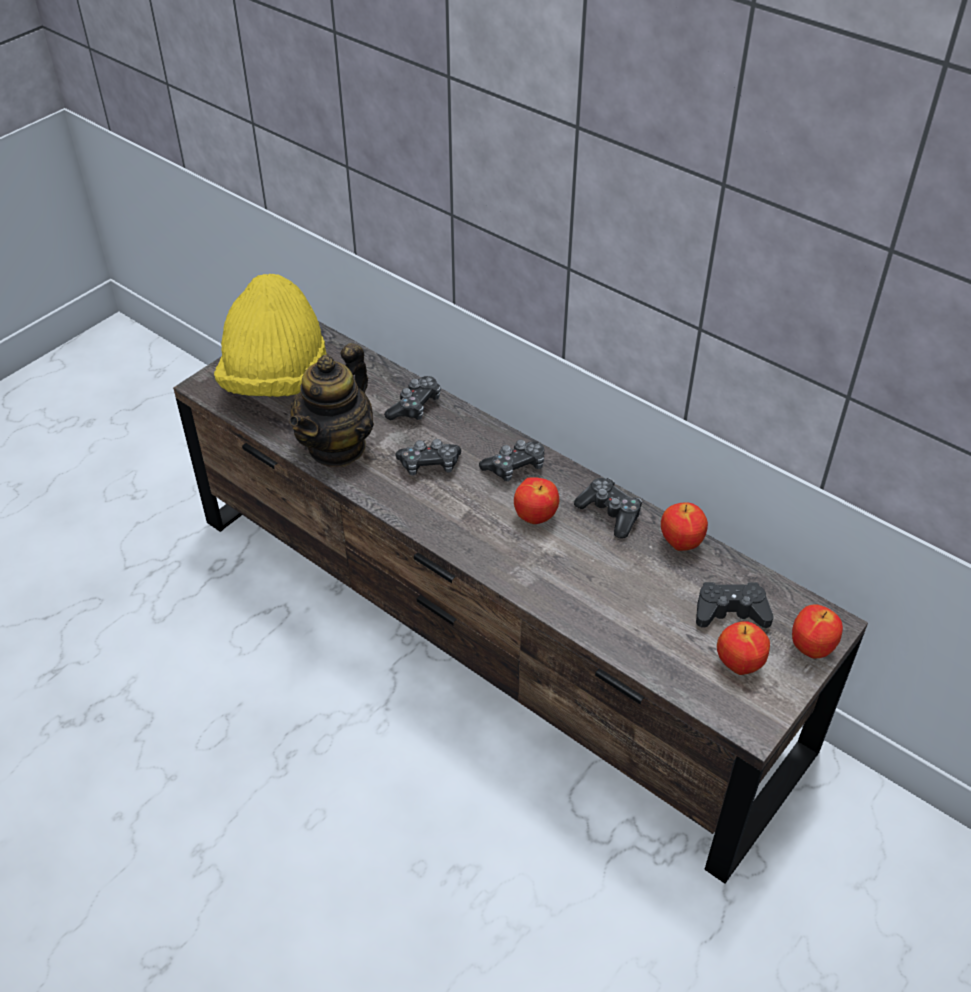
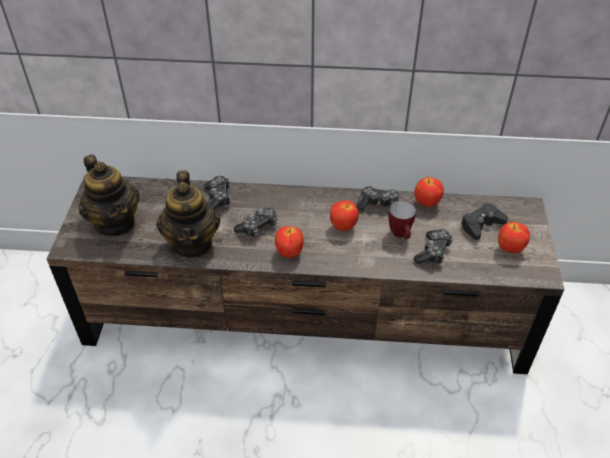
camera: 35 degrees left, 0 degrees up
yellow hat [214,274,327,397] -> teapot [79,154,140,236]
game controller [479,439,544,481] -> game controller moved to [413,229,453,264]
apple [792,604,843,658] -> apple moved to [275,226,304,258]
none -> mug [388,201,416,239]

